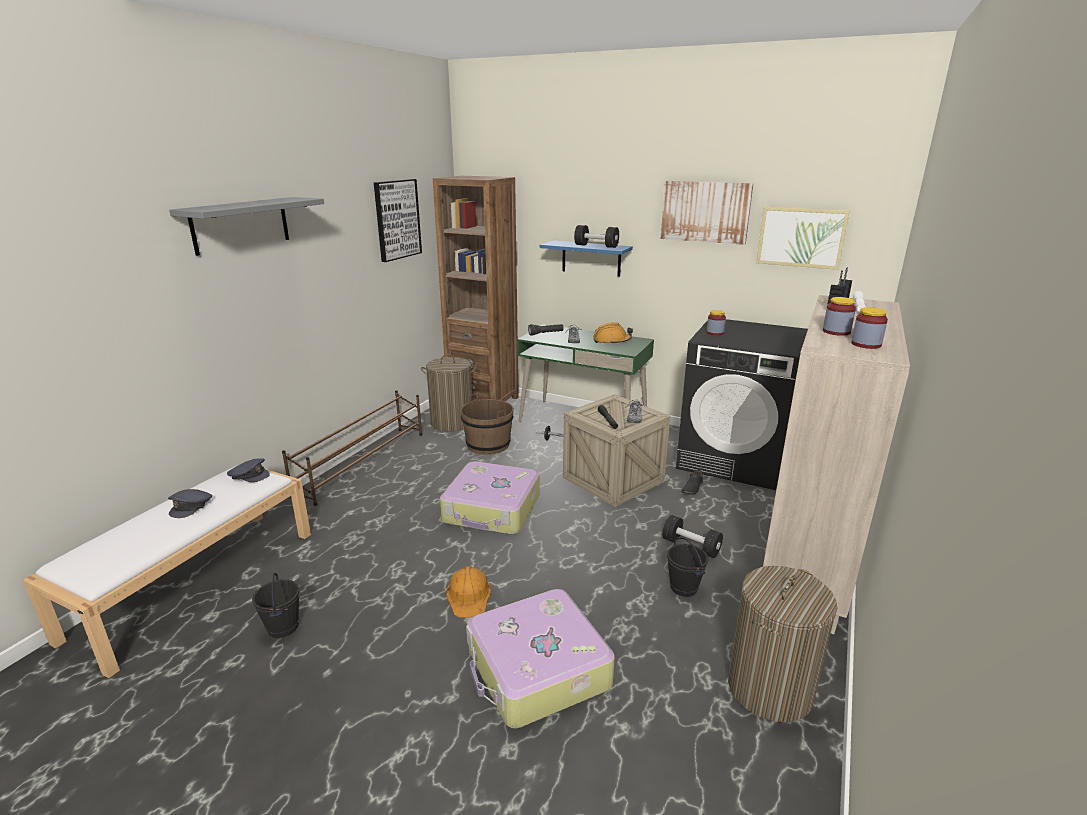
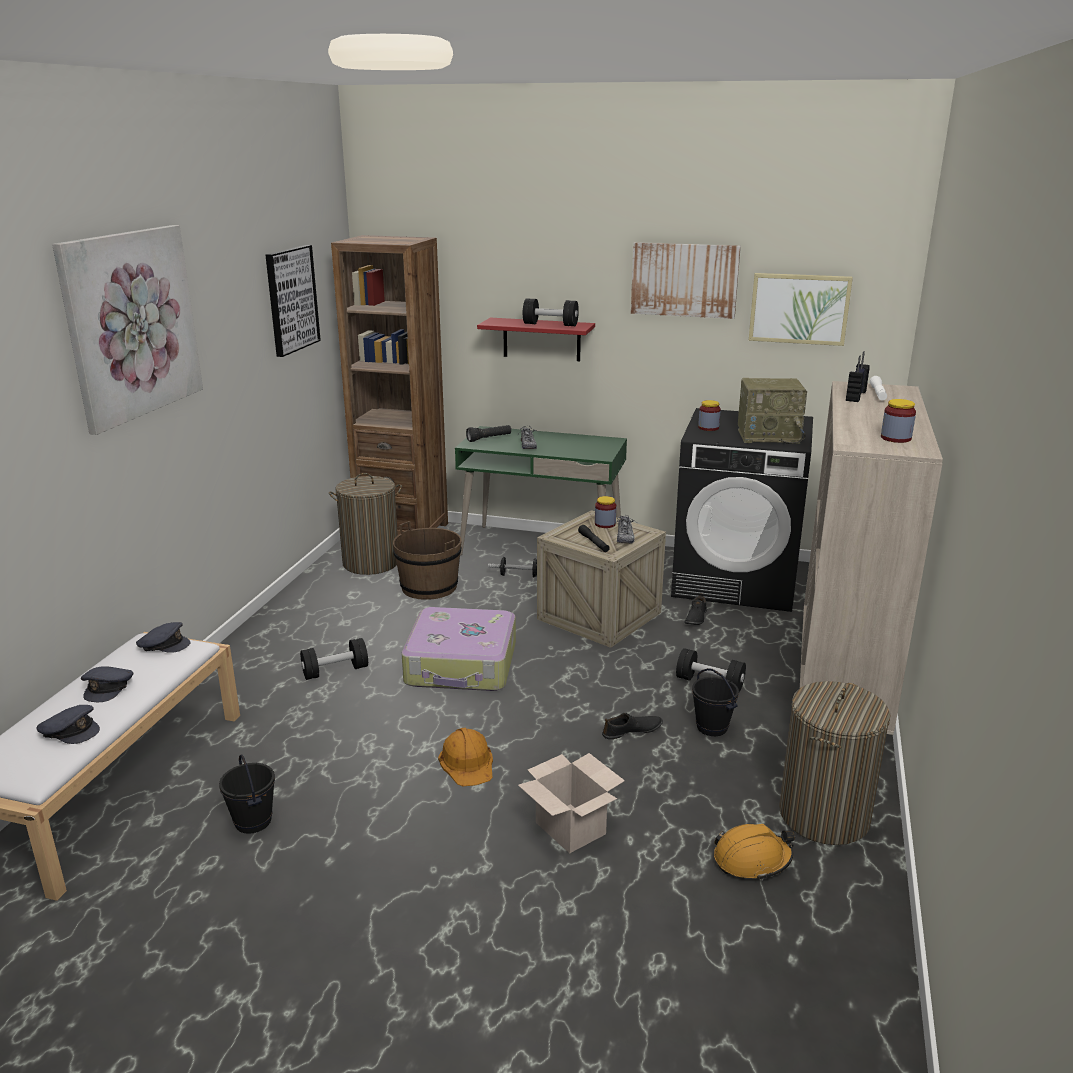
camera: 10 degrees left, 0 degrees up
grey shelf [169,197,324,256] -> picture [52,225,203,435]
brown shoe rack [282,390,422,506] -> none
suitcase [466,589,615,729] -> cardboard box [518,753,625,854]
blue shelf [540,240,633,277] -> red shelf [477,318,595,361]
orange hard hat [593,322,633,345] -> orange hard hat moved to [714,824,795,881]
jar [823,297,856,336] -> jar moved to [595,496,616,528]
none -> grey cap [36,705,100,744]
none -> black dumbbell [300,638,368,680]
none -> black shoe [602,712,663,739]
none -> radio [738,378,807,444]

